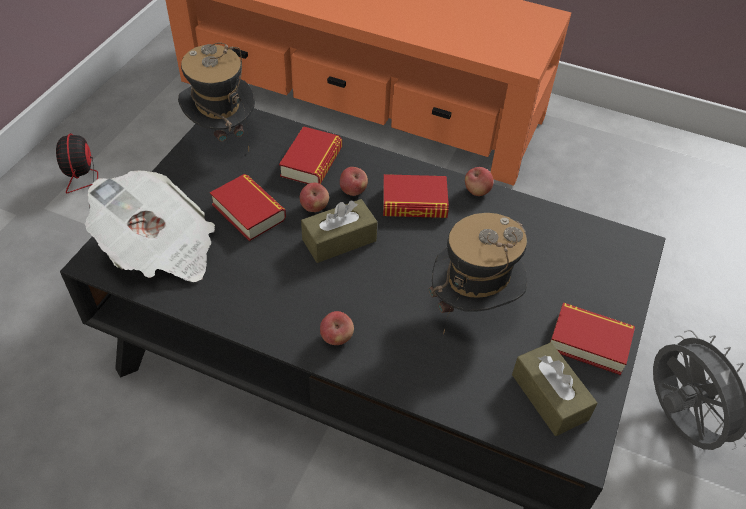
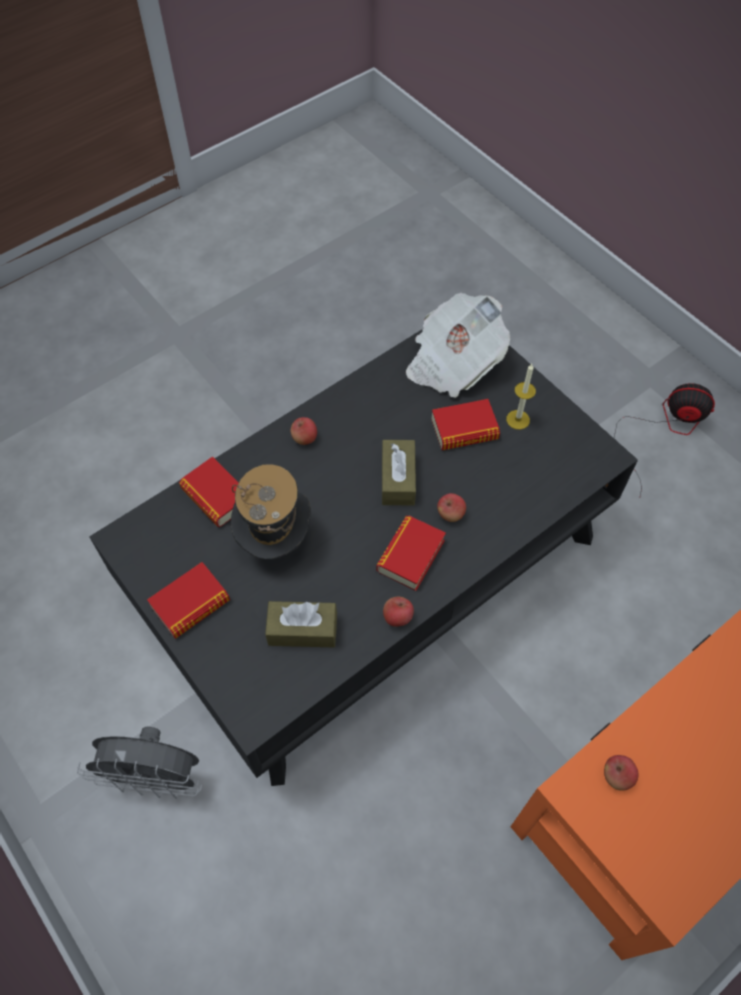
camera: 120 degrees right, 10 degrees up
hat [178,43,255,151] -> none
book [279,126,342,184] -> book moved to [179,456,238,527]
apple [300,183,329,212] -> apple moved to [604,755,638,791]
brown tissue box [512,342,597,436] -> brown tissue box moved to [265,601,337,647]
none -> candle [506,364,536,430]

